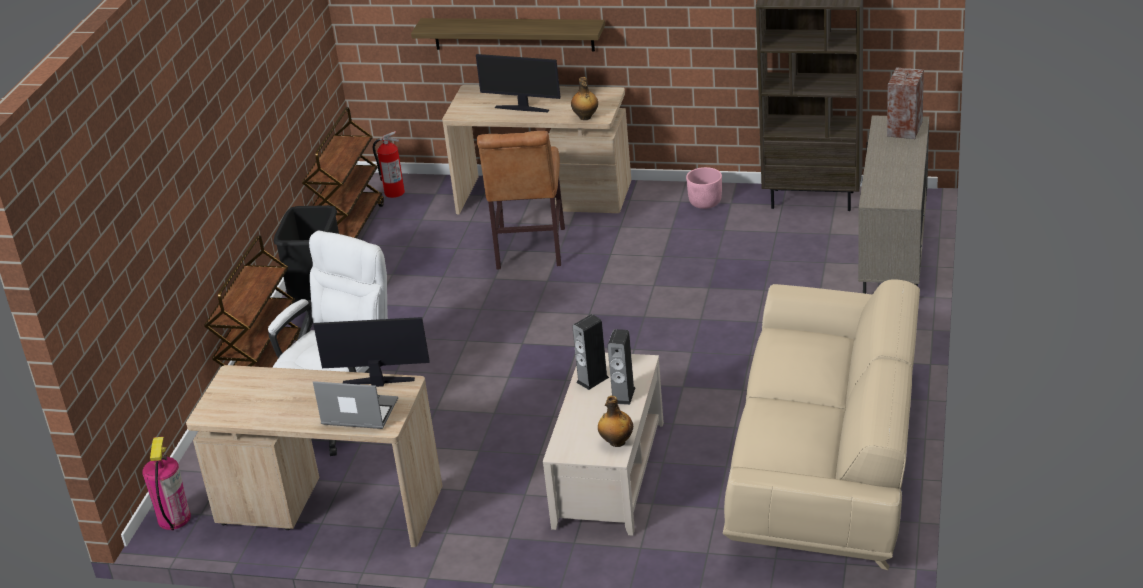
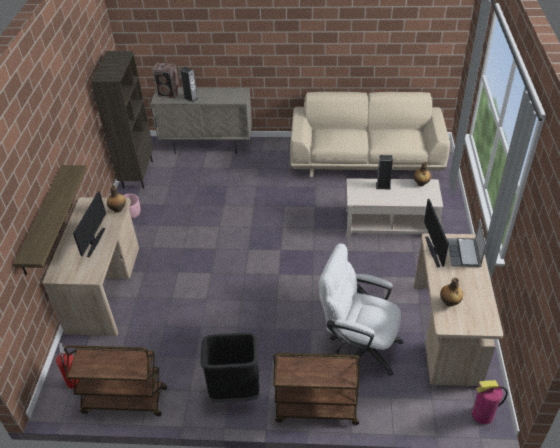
camera: 100 degrees left, 10 degrees up
brown chair [477,131,565,269] -> none
speaker [572,314,609,390] -> speaker moved to [180,67,199,102]
none -> bottle [440,278,463,307]

